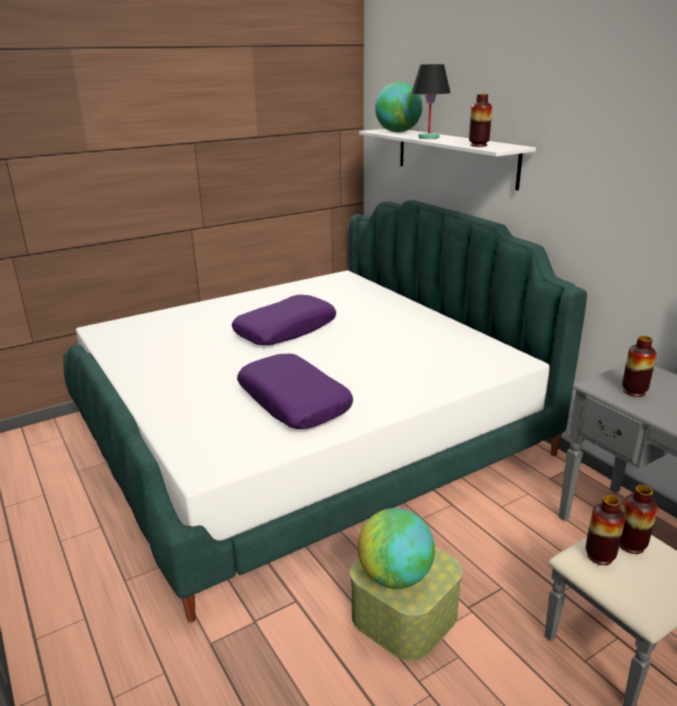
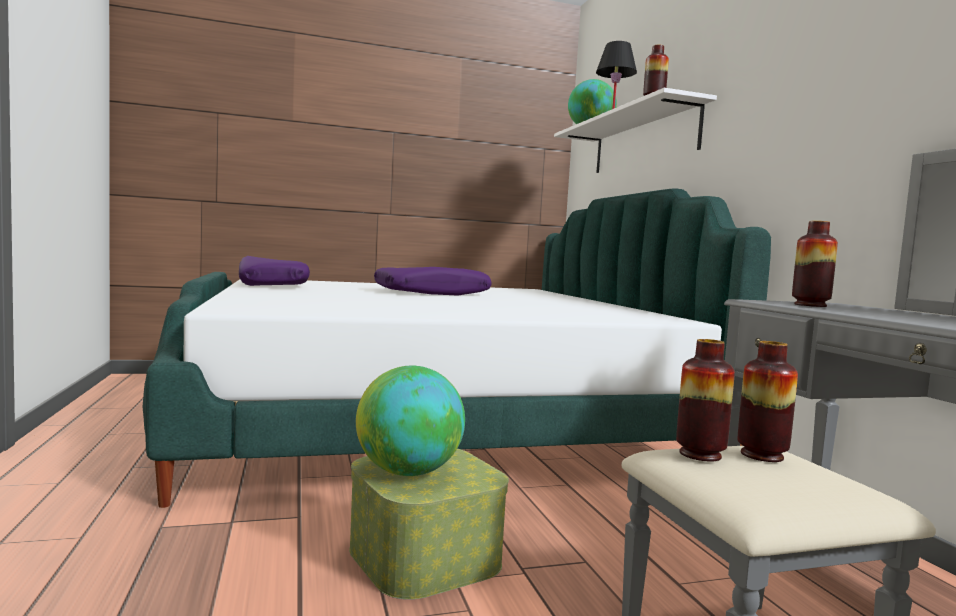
camera: 15 degrees right, 20 degrees down
purple pillow [237,354,353,429] -> purple pillow moved to [239,256,310,286]

